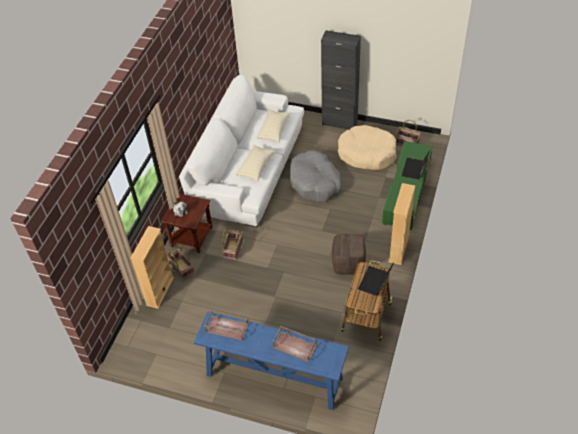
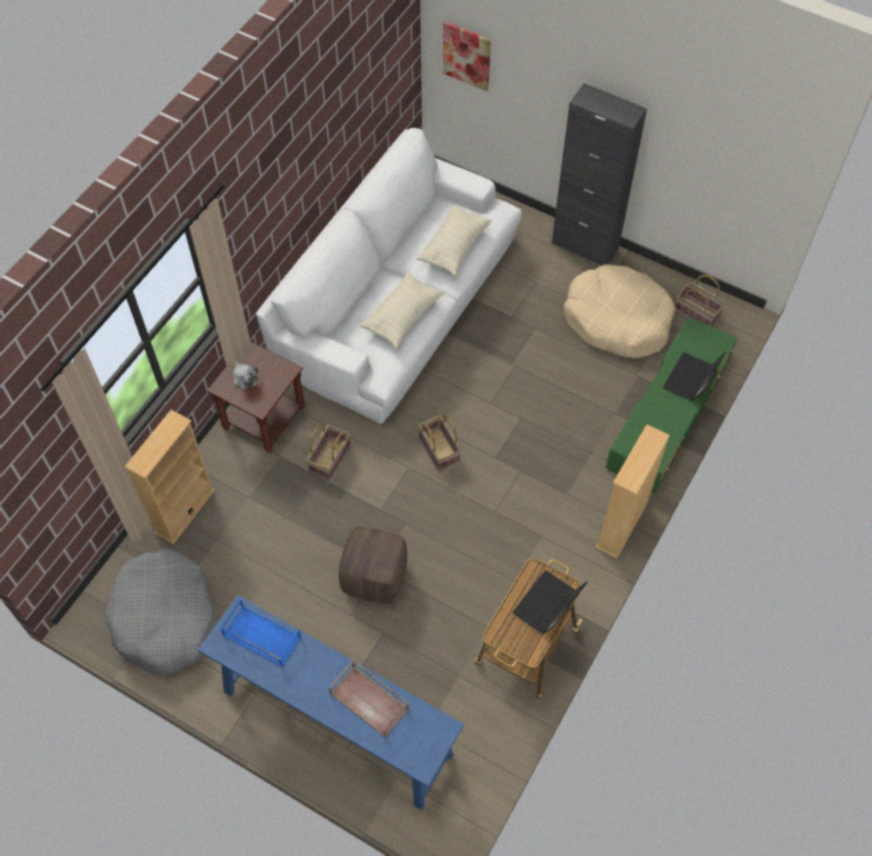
camera: 10 degrees right, 10 degrees up
basket [167,245,195,280] -> basket moved to [418,414,461,472]
brown tray [204,310,249,341] -> blue tray [220,599,302,667]
grey dog bed [290,150,342,202] -> grey dog bed moved to [105,548,217,677]
brown ottoman [332,234,366,275] -> brown ottoman moved to [339,527,407,604]
none -> picture [443,21,491,91]

